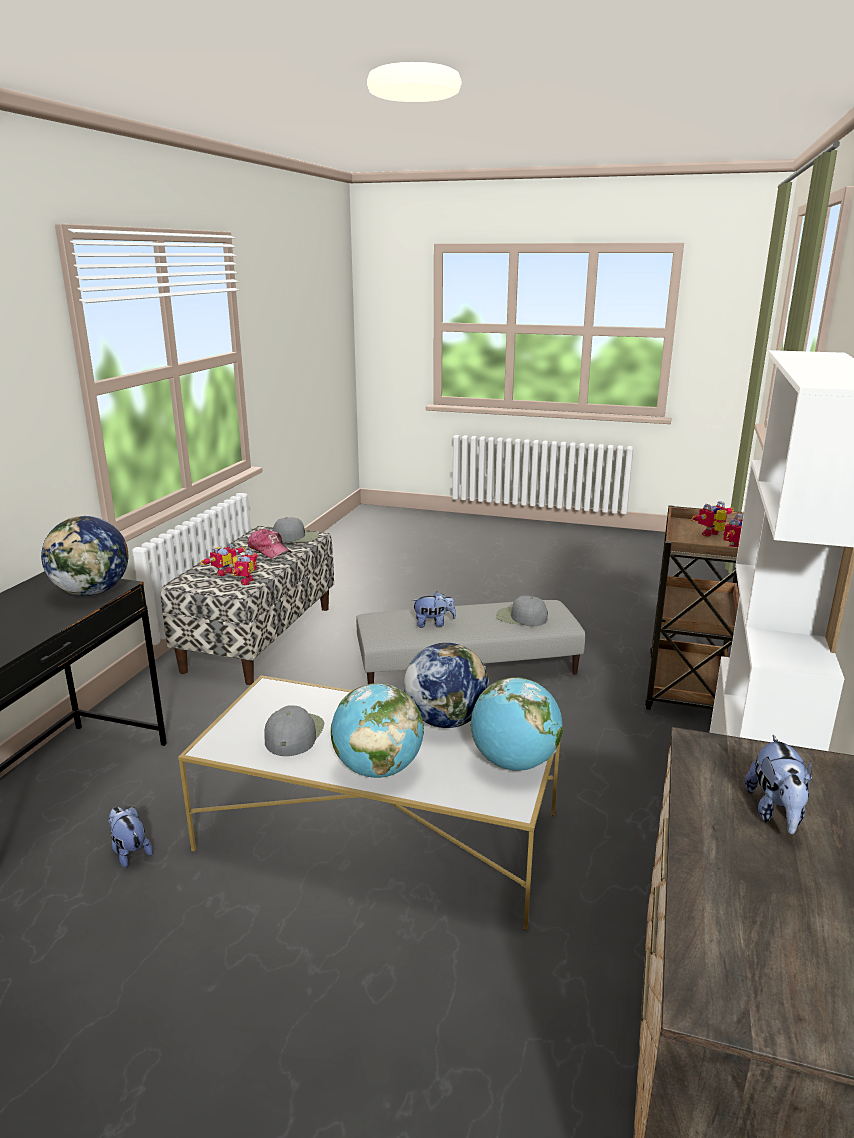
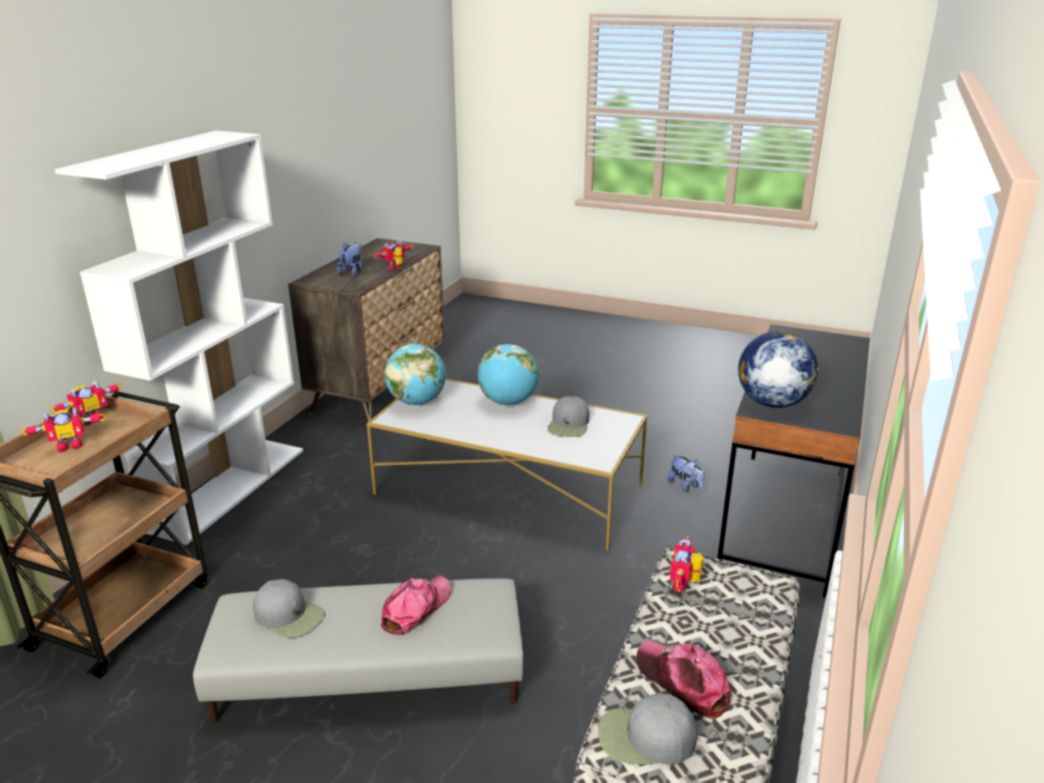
camera: 175 degrees left, 5 degrees up
toy robot [200,543,246,576] -> toy robot moved to [374,240,413,270]
globe [404,643,489,728] -> none
plush toy [412,592,456,628] -> cap [381,576,451,635]

